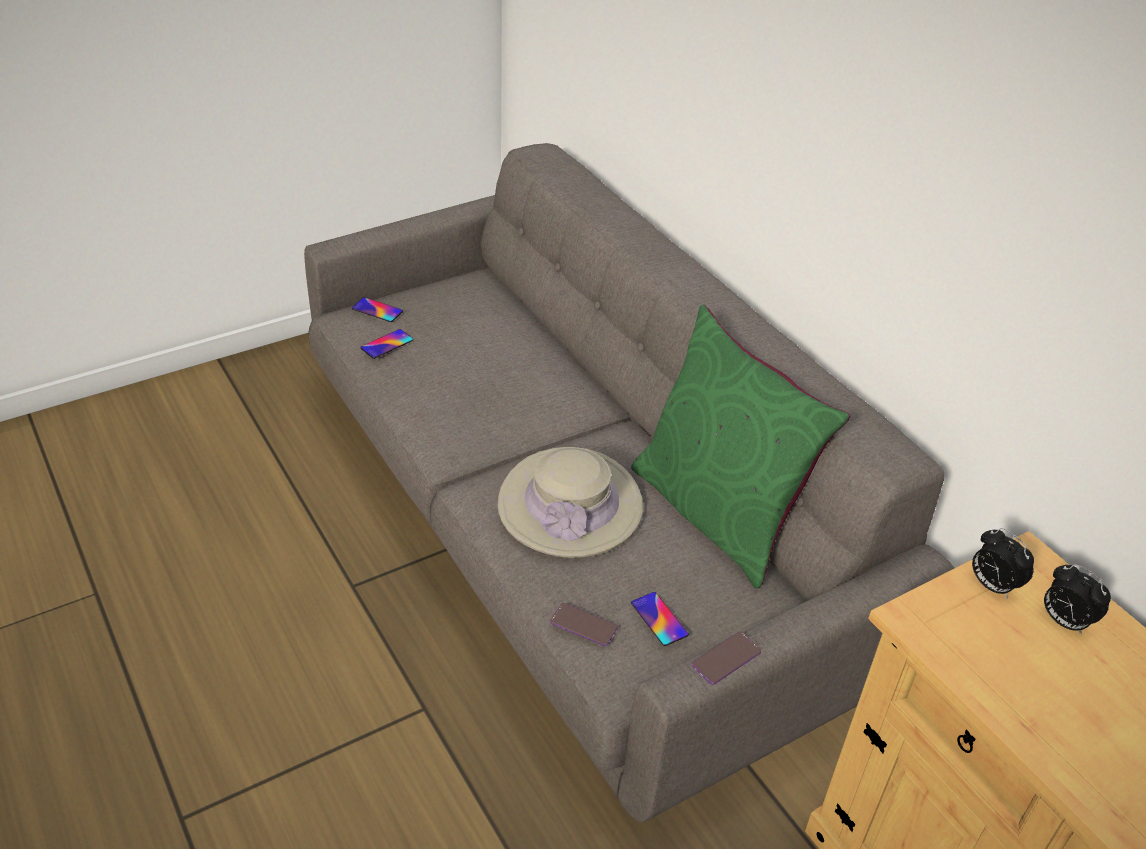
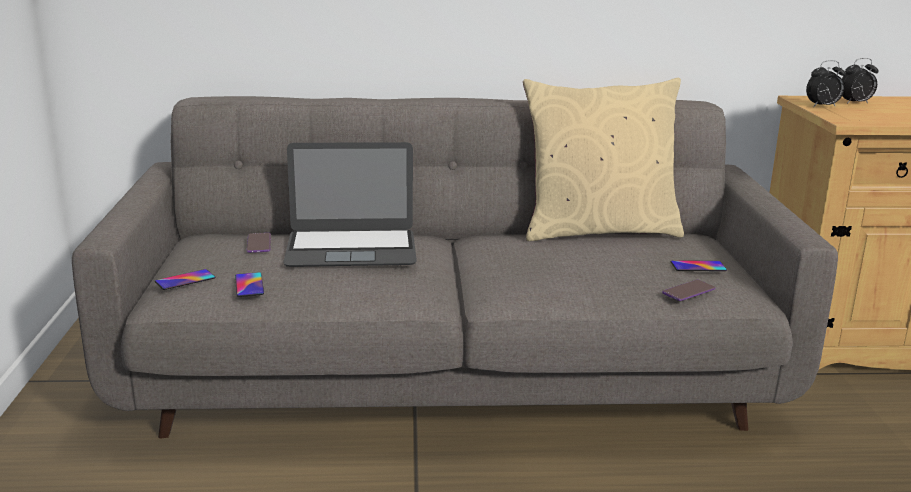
camera: 60 degrees left, 20 degrees down
beige hat [498,447,643,558] -> none
green pillow [631,305,850,589] -> beige pillow [523,78,684,241]
phone [692,631,762,685] -> phone moved to [247,233,271,253]
none -> laptop [283,142,417,267]

